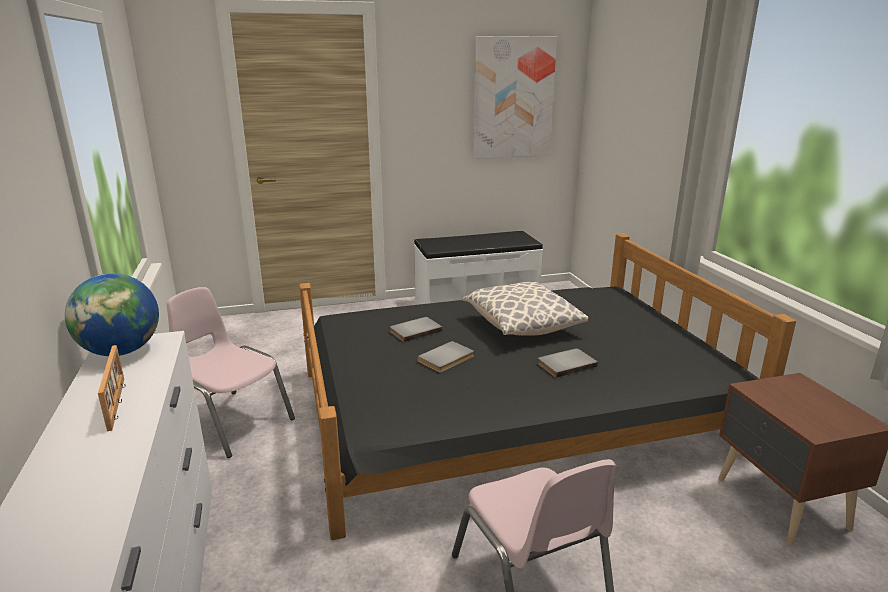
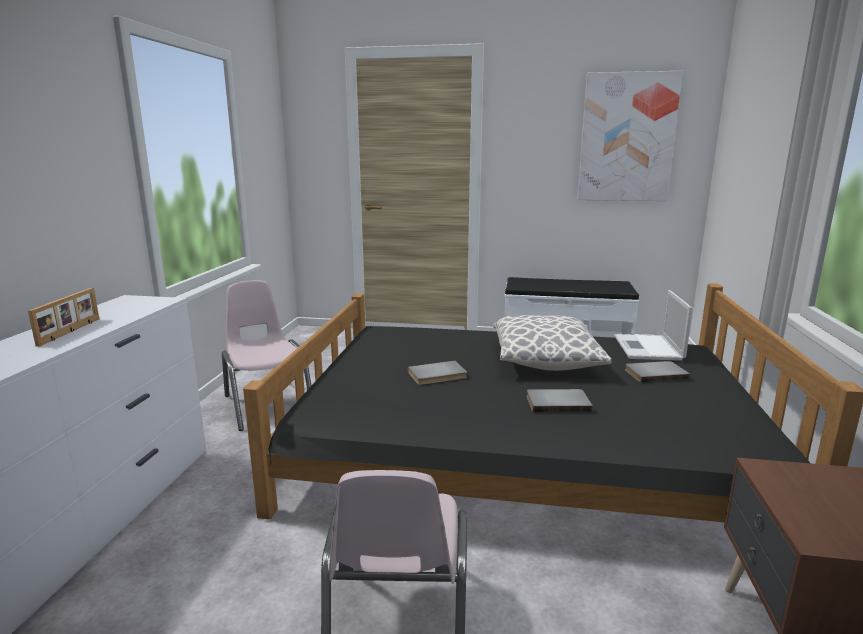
camera: 25 degrees right, 5 degrees down
globe [65,273,159,356] -> none
grey book [390,317,443,342] -> grey book moved to [625,361,690,383]
none -> laptop [614,290,693,361]

